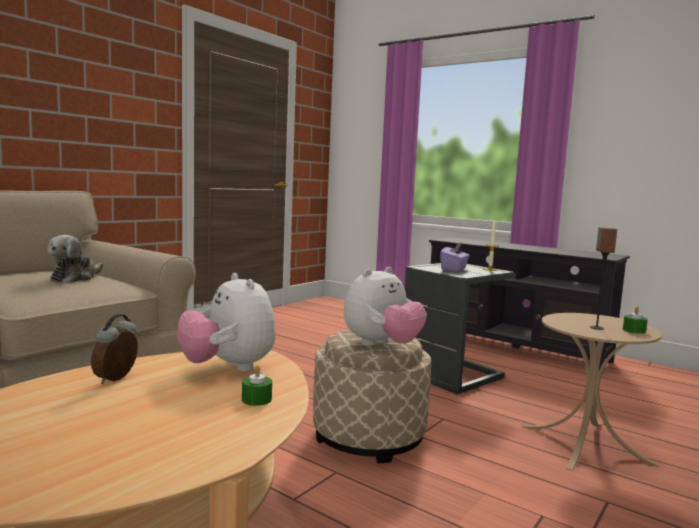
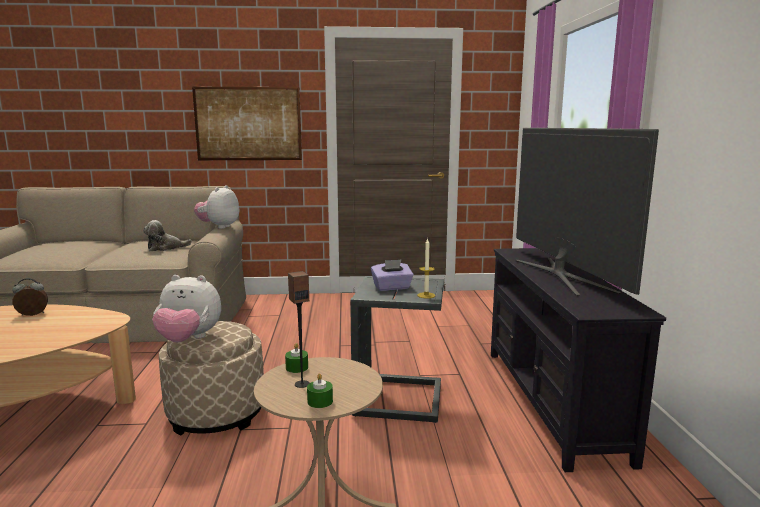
camera: 50 degrees right, 5 degrees up
plush toy [177,273,276,372] -> plush toy moved to [194,185,239,229]
green candle [242,365,272,406] -> green candle moved to [285,343,308,373]
none -> picture [192,87,302,160]
none -> television [515,128,659,296]

